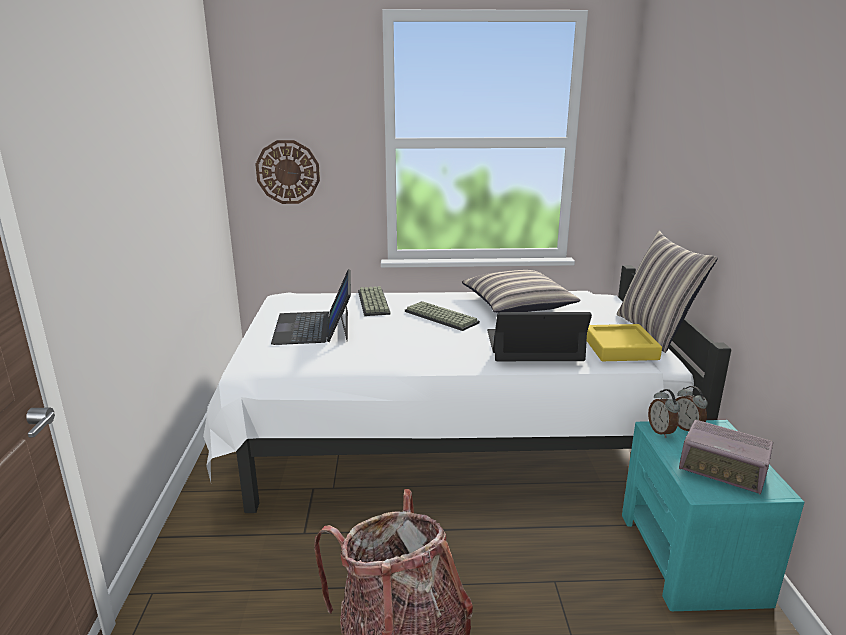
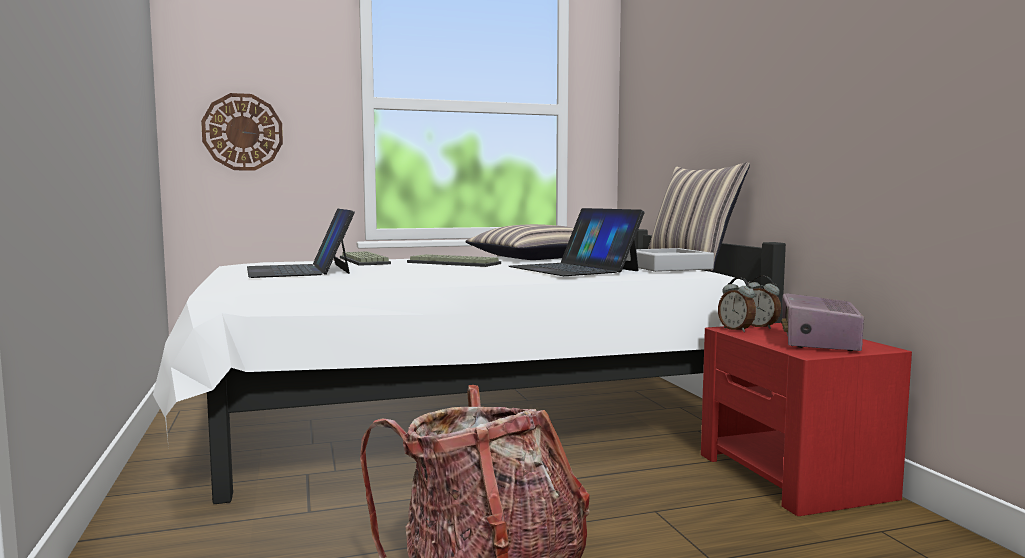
camera: 15 degrees left, 15 degrees down
laptop [487,312,592,361] -> laptop turned 105 degrees counterclockwise [509,208,645,276]
yellow tray [587,324,662,361] -> grey tray [626,248,714,272]
turquoise nightstand [622,420,804,611] -> red nightstand [701,323,912,516]
radio [679,420,773,494] -> radio turned 90 degrees clockwise [781,293,864,351]

